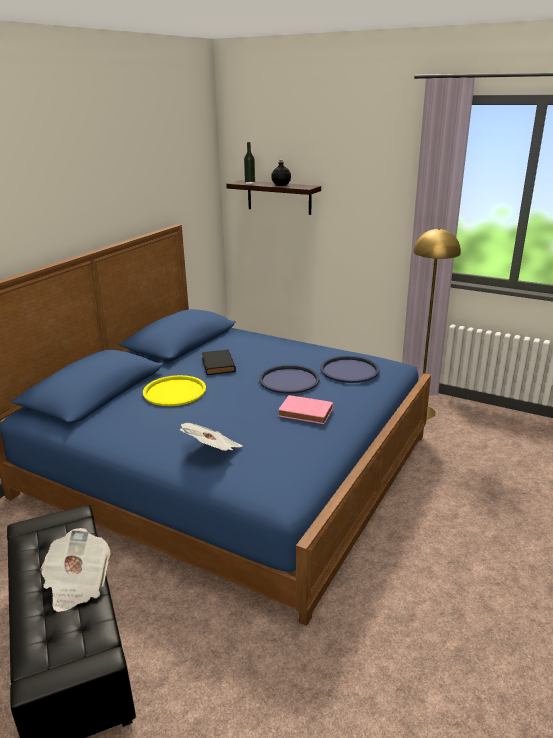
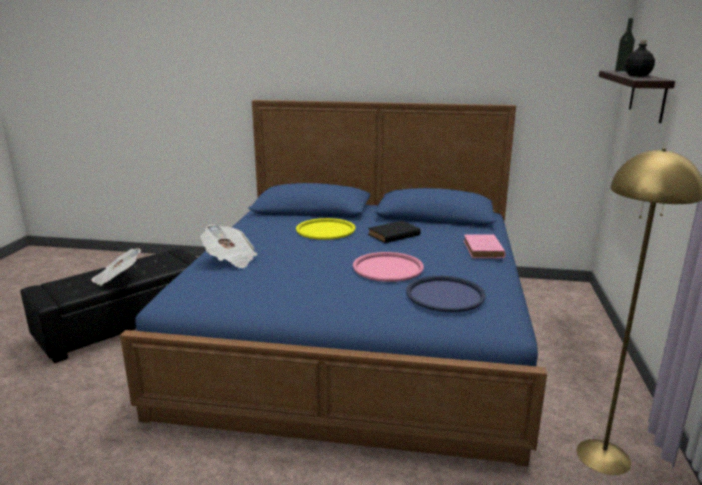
camera: 70 degrees right, 5 degrees down
blue tray [259,365,320,394] -> pink tray [353,252,424,282]
pink book [278,395,333,424] -> pink book moved to [464,234,506,258]

